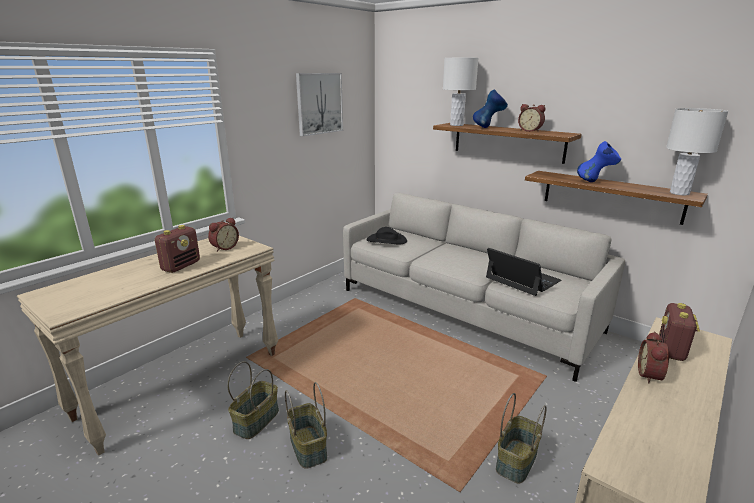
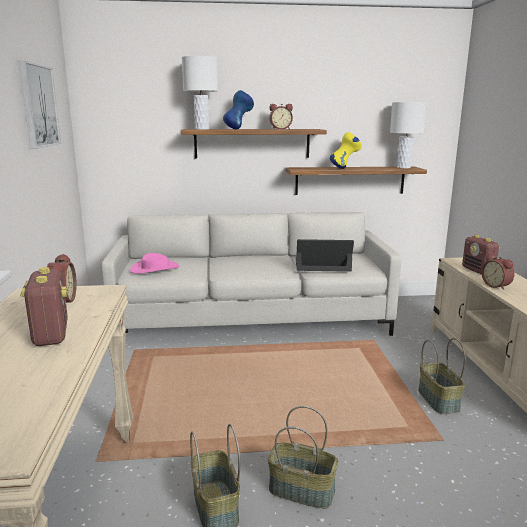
camera: 45 degrees left, 5 degrees down
black hat [366,227,407,244] -> pink hat [130,253,180,274]
blue vase [577,141,621,182] -> yellow vase [330,132,362,169]

